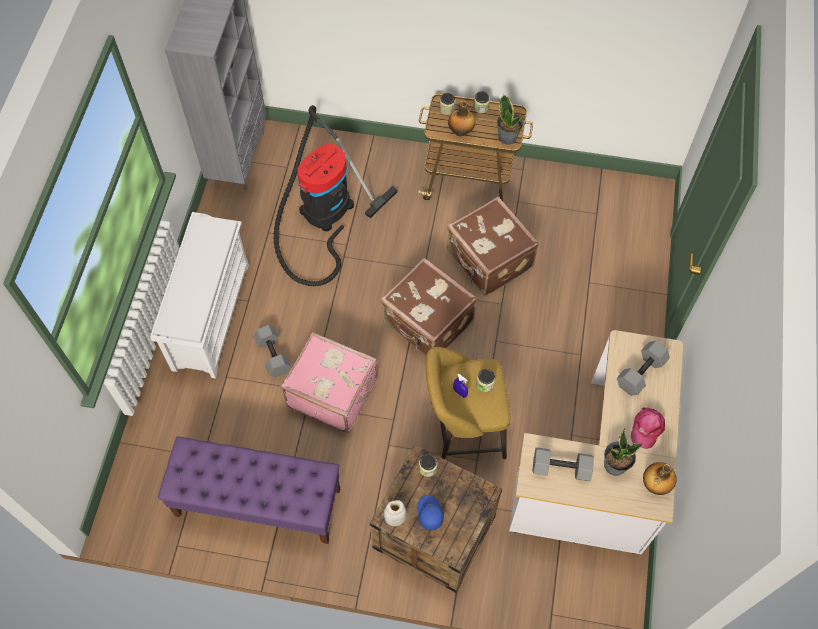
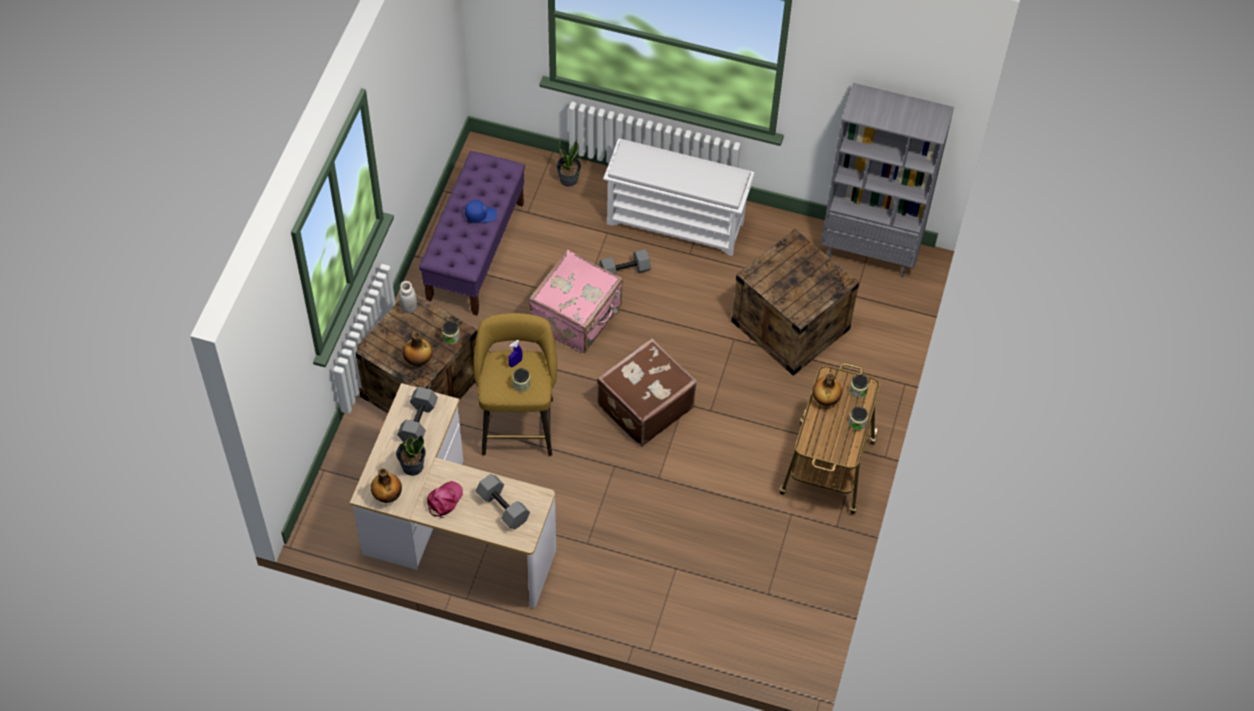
camera: 95 degrees right, 5 degrees down
vacuum cleaner [273,105,398,286] -> crate [731,229,859,376]
blue cap [417,495,444,530] -> blue cap moved to [465,200,497,223]
brown suitcase [447,197,539,296] -> none
potted plant [497,95,523,145] -> potted plant moved to [556,139,581,187]
pink cap [631,407,665,449] -> pink cap turned 90 degrees clockwise [427,481,463,518]
none -> bottle [403,332,432,366]

